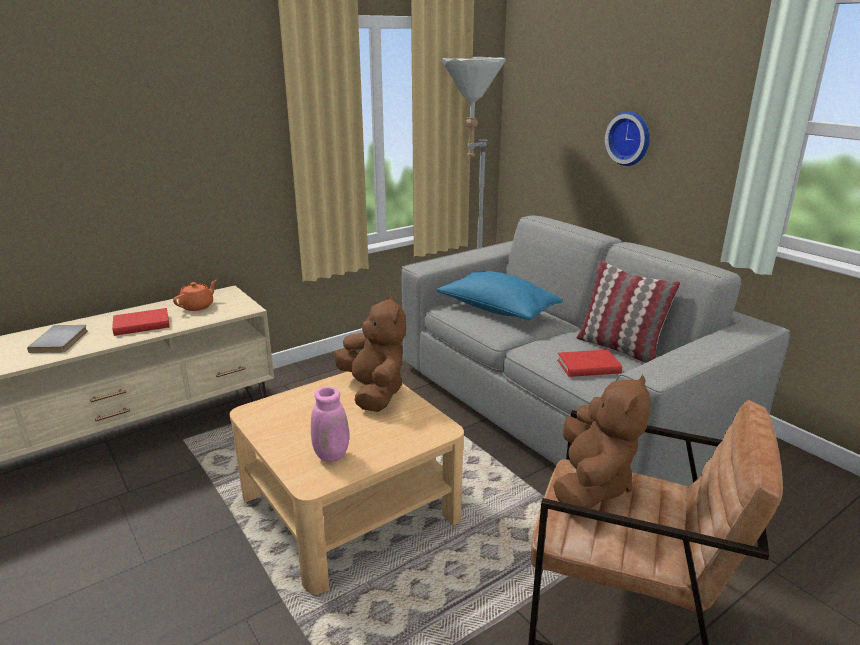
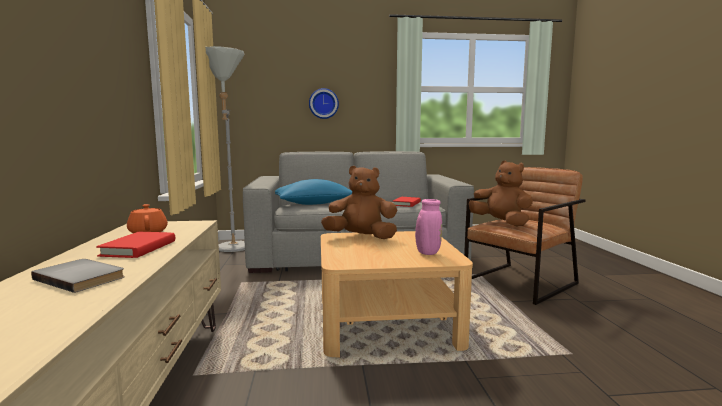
camera: 60 degrees left, 15 degrees down
pillow [576,261,680,363] -> none

